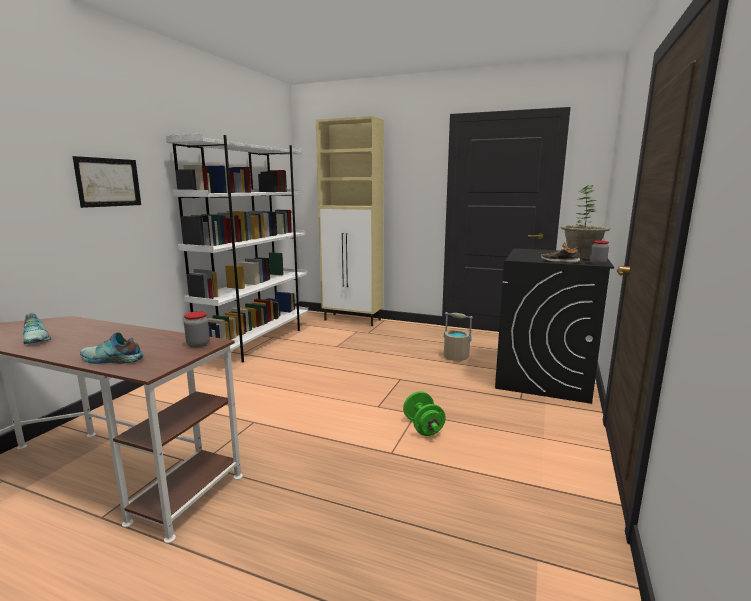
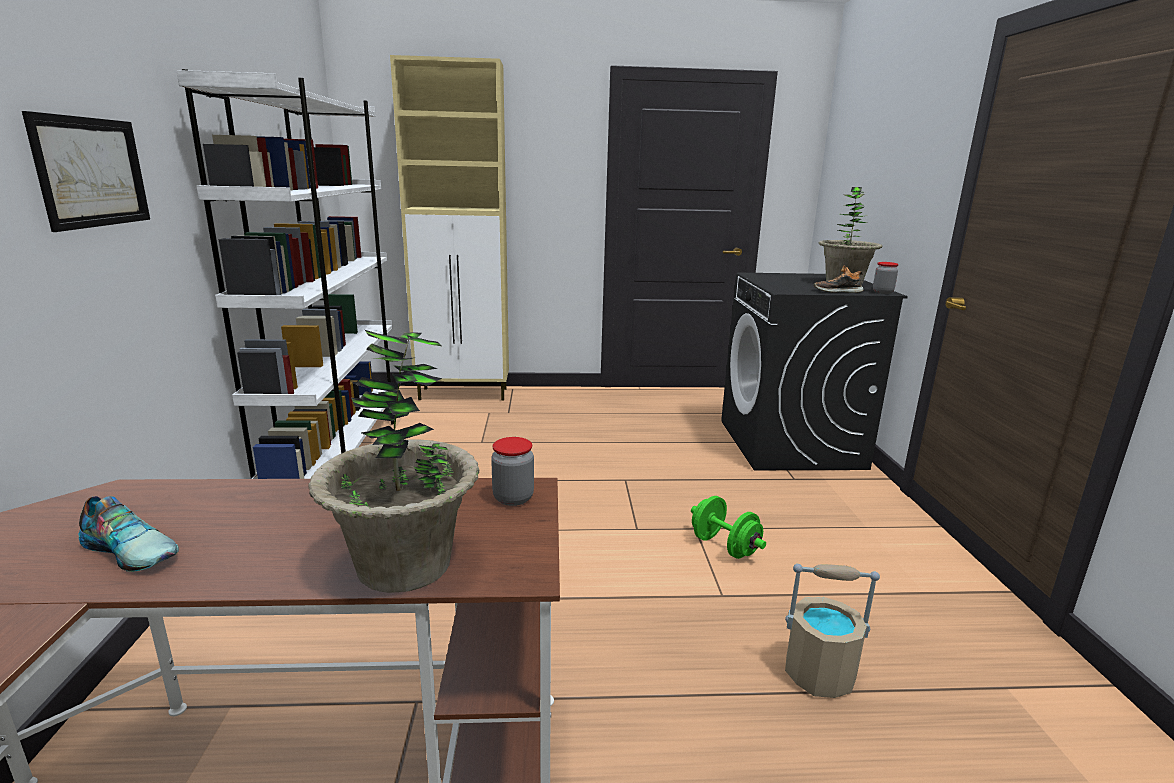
camera: 25 degrees left, 5 degrees up
shoe [80,332,143,364] -> potted plant [309,330,479,593]
beige bucket [444,312,473,361] -> beige bucket moved to [785,564,880,698]

